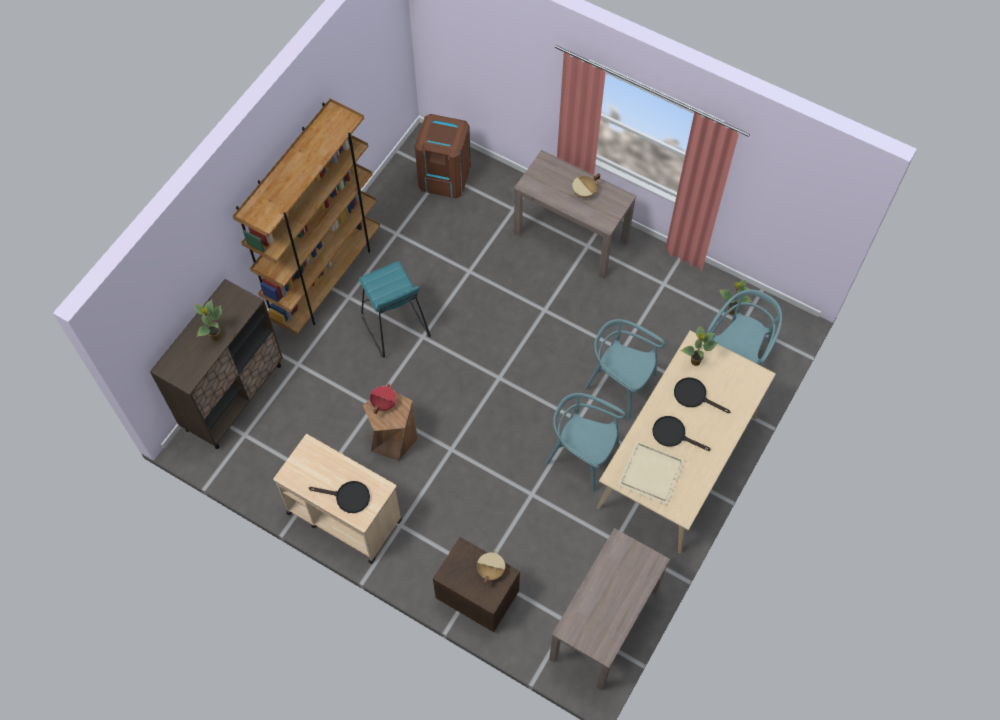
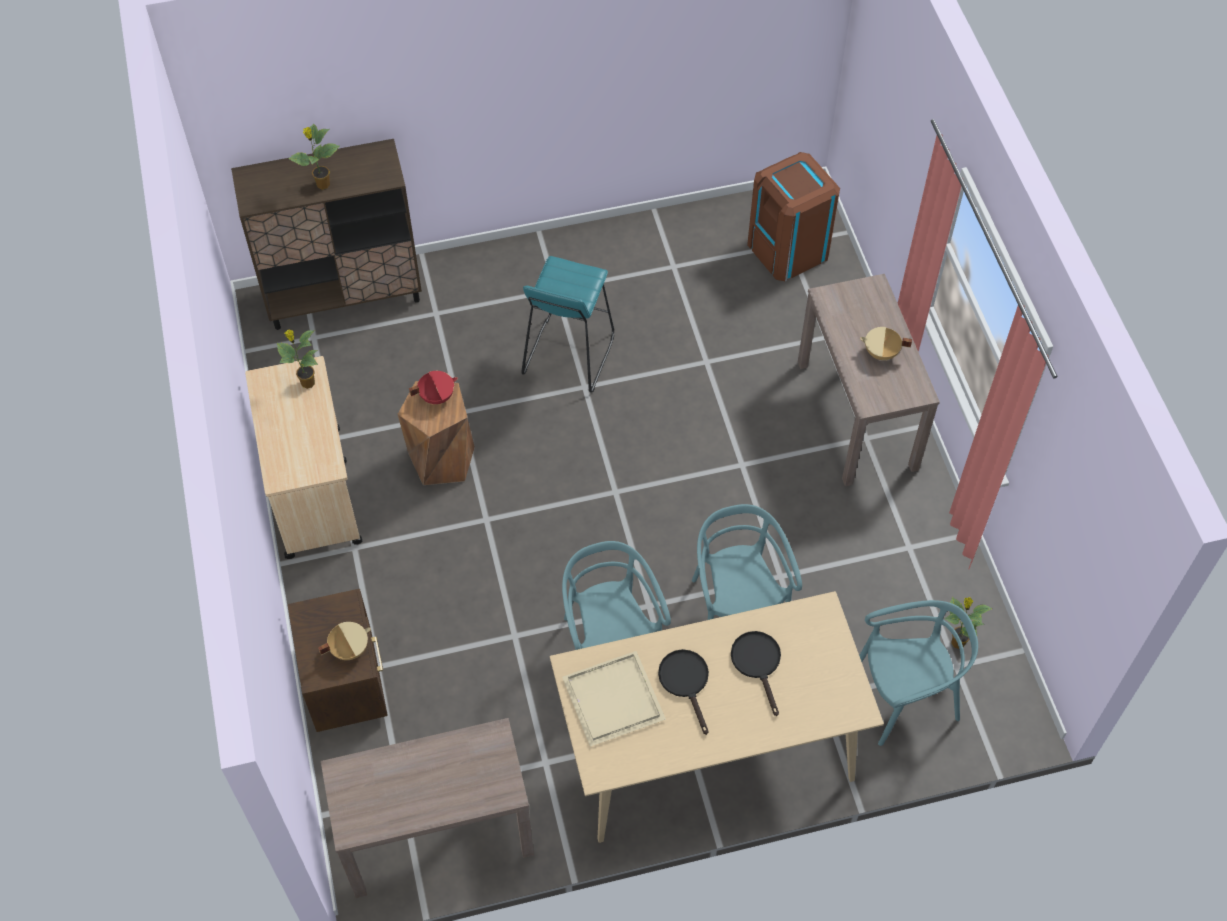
camera: 45 degrees right, 5 degrees down
brown bookcase [233,99,380,335] -> none
black frying pan [309,481,370,513] -> none
potted plant [680,326,719,366] -> potted plant moved to [277,330,318,389]

